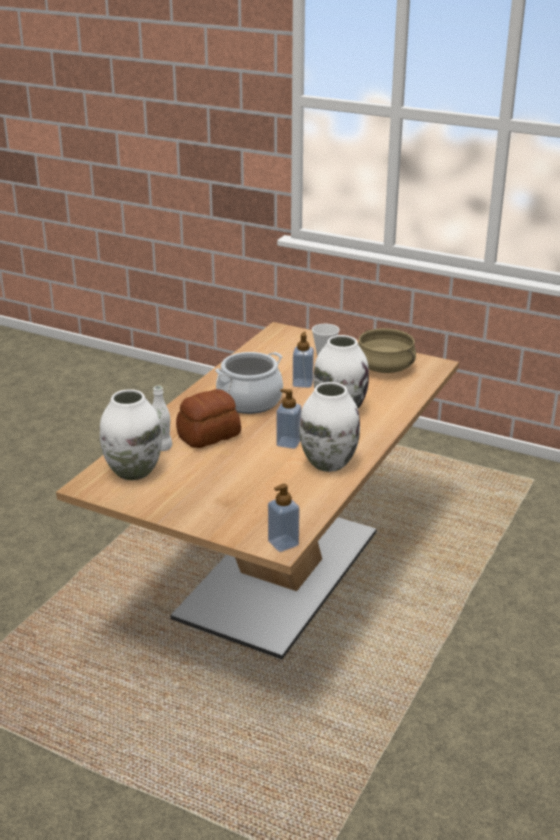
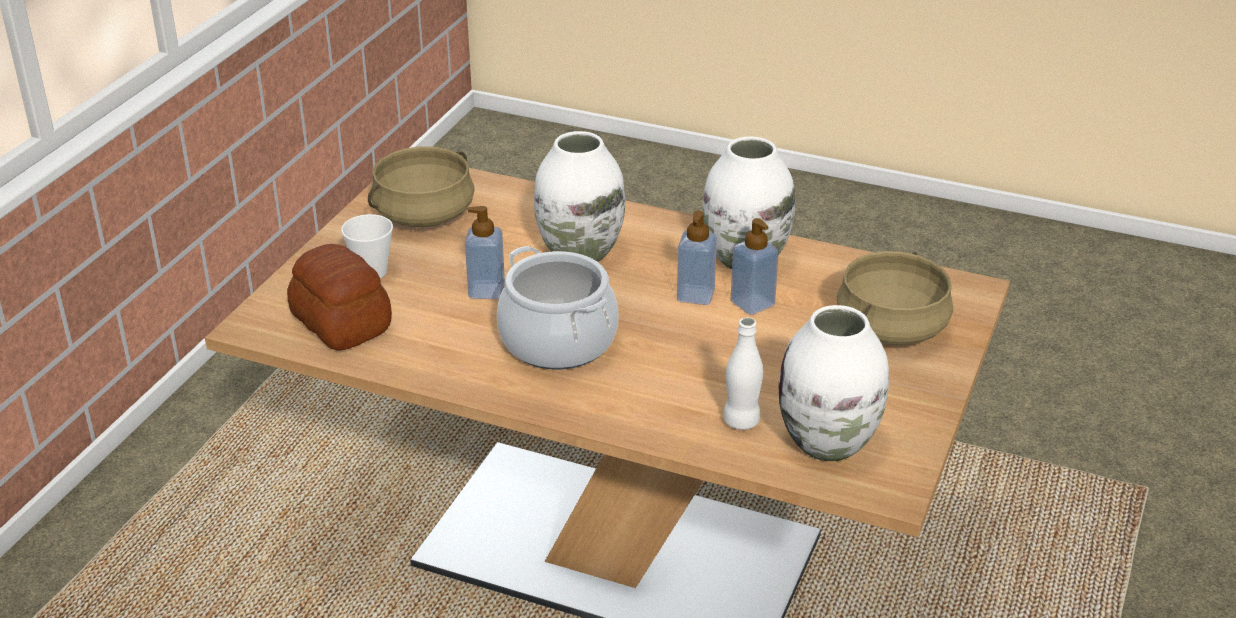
camera: 95 degrees left, 5 degrees up
bread [176,389,241,448] -> bread moved to [287,244,392,350]
soap dispenser [268,484,300,552] -> soap dispenser moved to [731,218,779,315]
none -> beige cooking pot [837,251,953,345]

